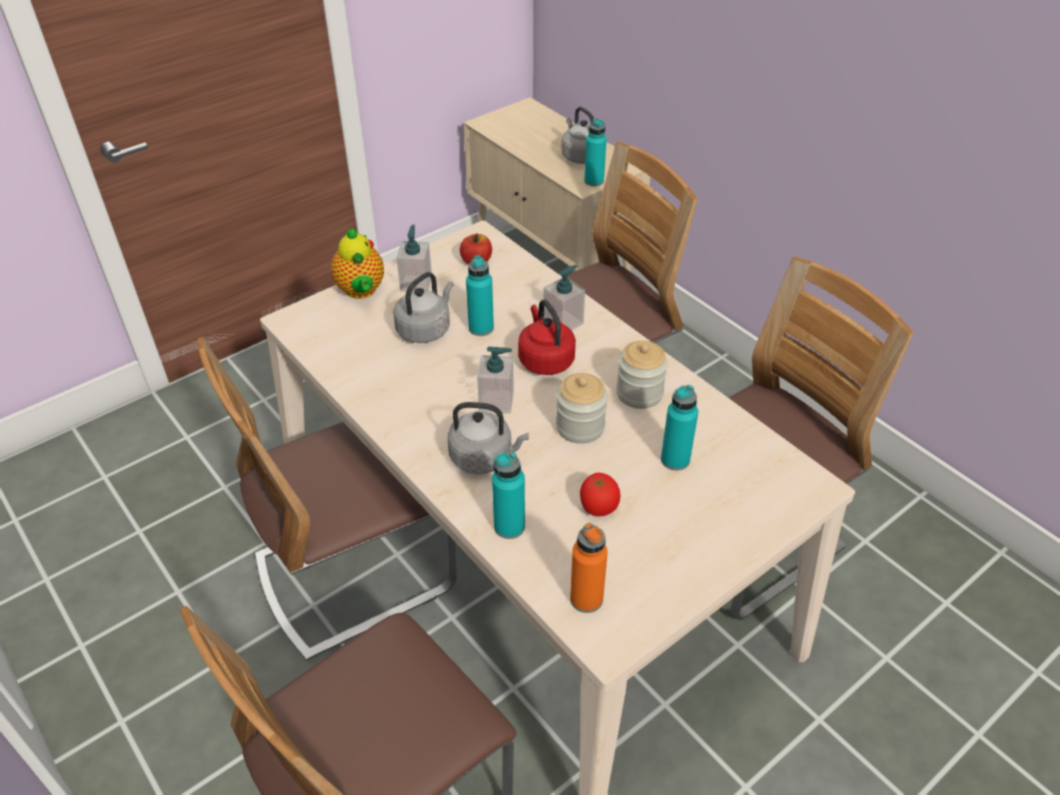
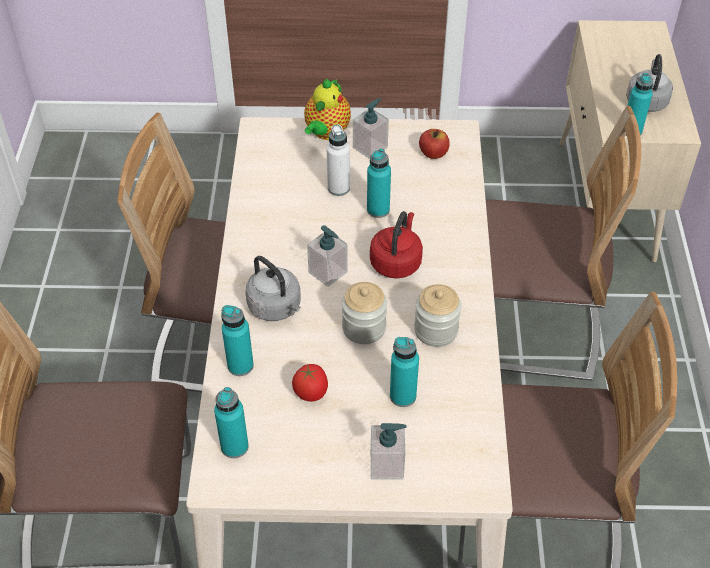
camera: 40 degrees right, 5 degrees up
grey kettle [393,272,454,343] -> white bottle [327,124,350,196]
soap dispenser [544,265,585,331] -> soap dispenser moved to [371,423,407,480]
orange bottle [570,523,608,613] -> turquoise bottle [214,387,249,458]

